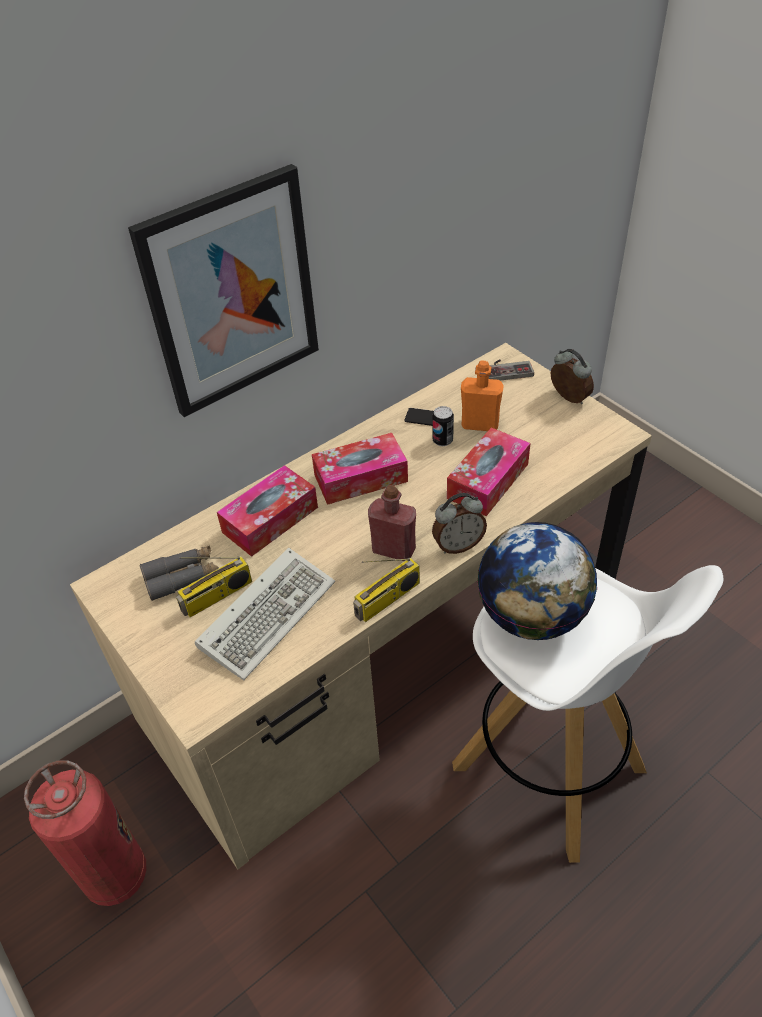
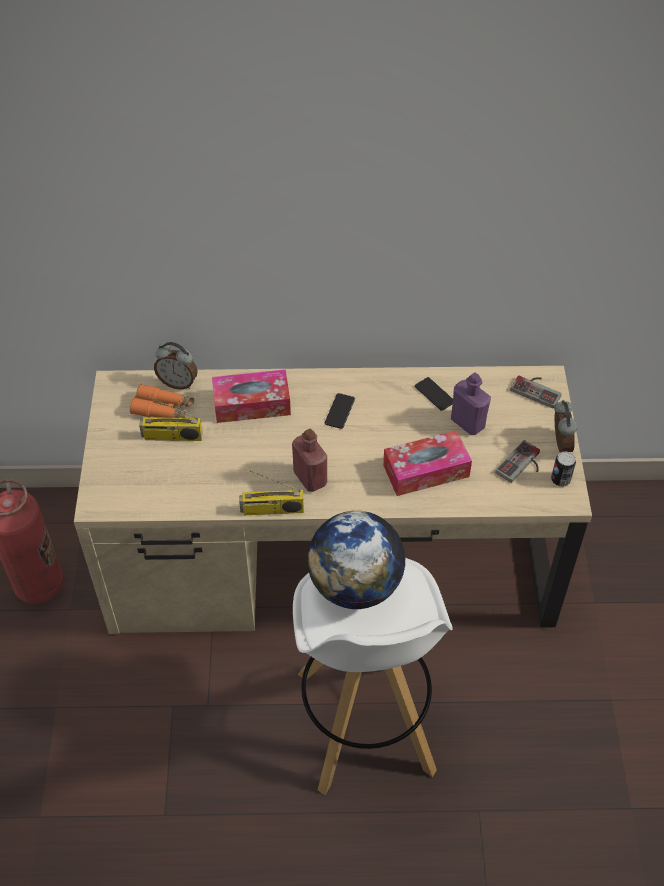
camera: 35 degrees right, 5 degrees up
picture [128,164,319,417] -> none
grey binoculars [139,545,219,601] -> orange binoculars [130,384,194,418]
keyboard [195,547,335,680] -> none
tissue box [312,433,408,505] -> phone [325,393,355,429]
can [432,406,454,446] -> can moved to [551,451,576,487]
alarm clock [432,493,487,554] -> alarm clock moved to [154,342,198,390]
orange bottle [461,360,504,431] -> purple bottle [451,373,491,435]
none -> game controller [495,440,540,483]

